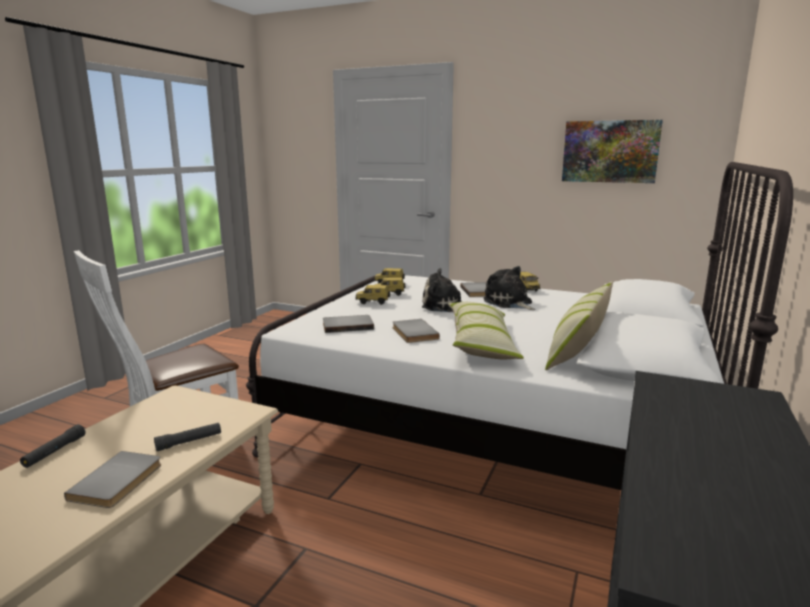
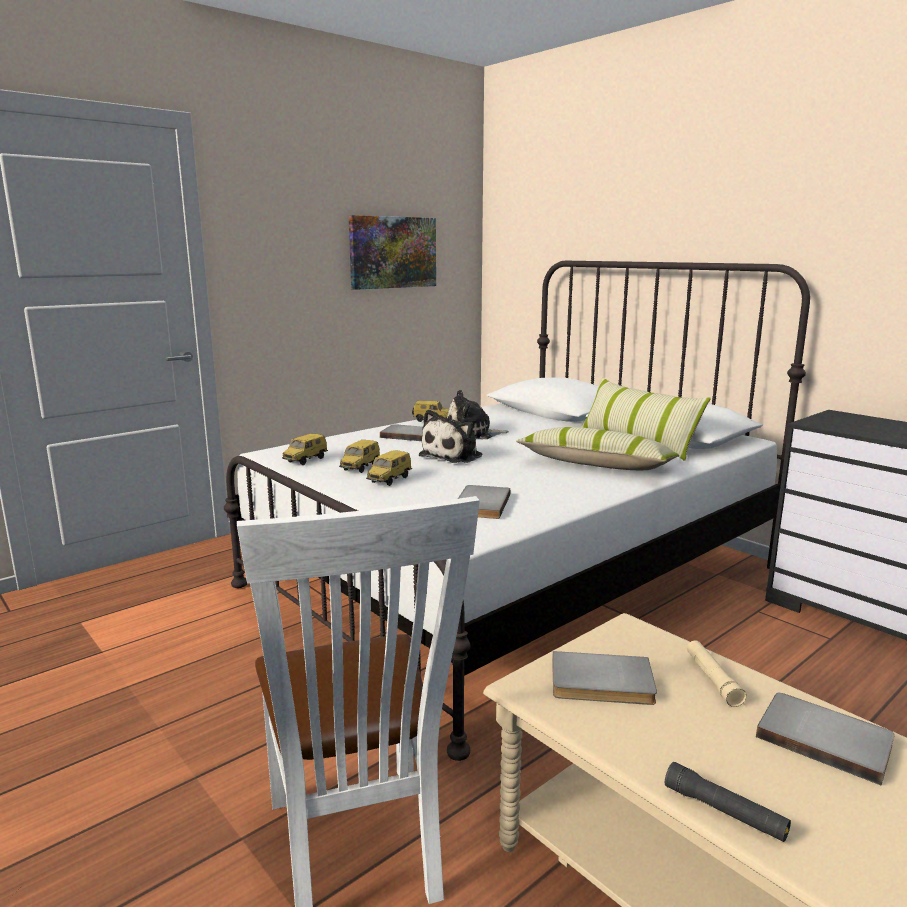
camera: 65 degrees left, 0 degrees up
black flashlight [154,423,221,451] -> beige flashlight [687,640,747,707]
grey book [393,319,440,343] -> grey book moved to [552,651,657,705]

